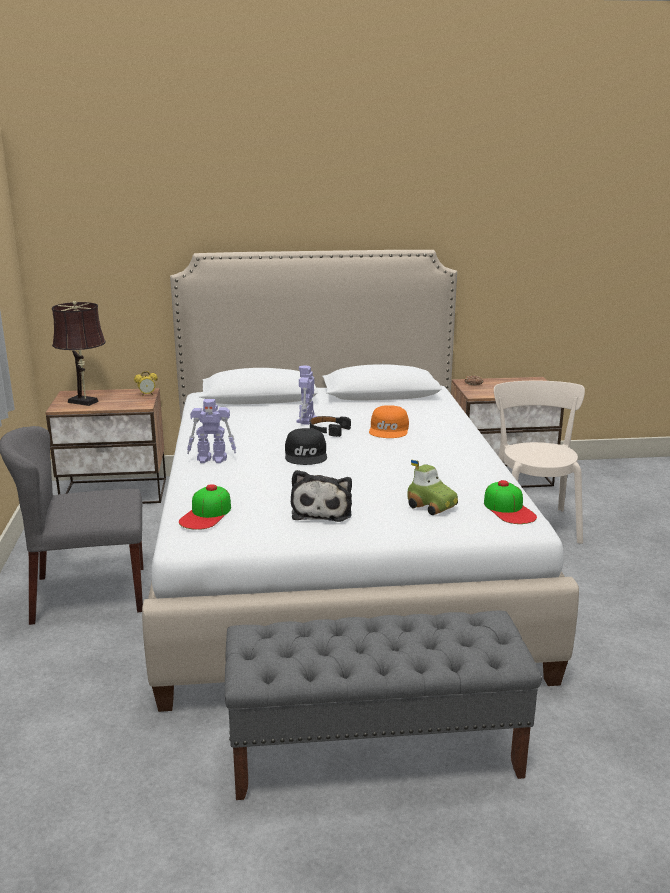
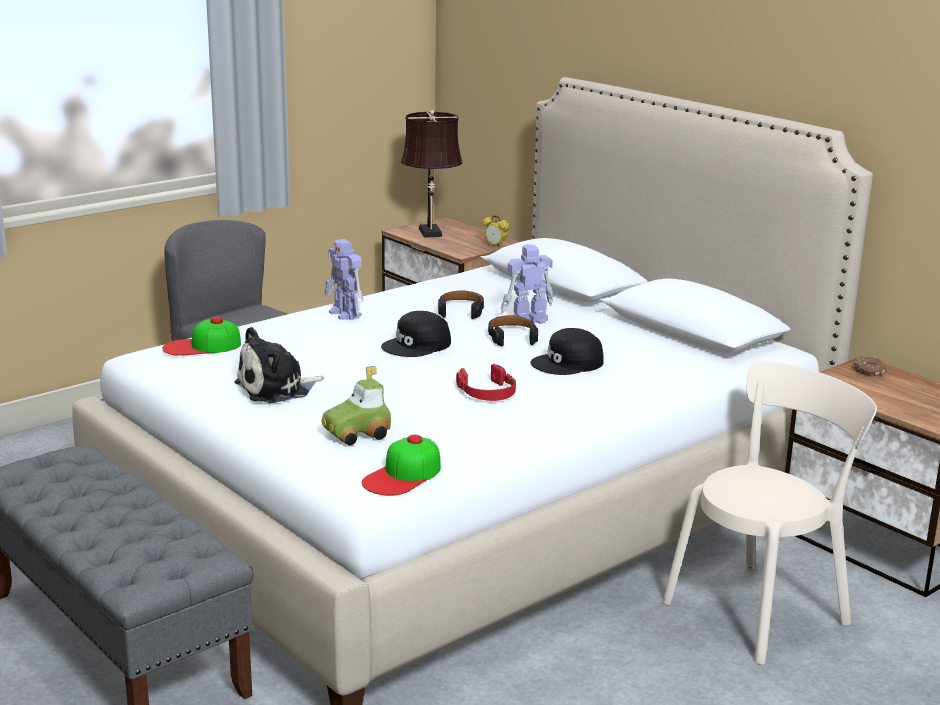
camera: 55 degrees right, 0 degrees up
orange cap [369,405,409,438] -> black cap [530,328,604,375]
toy car [408,460,458,515] -> toy car turned 45 degrees clockwise [322,366,391,445]
none -> black headphones [438,291,485,319]
none -> red headphones [456,364,516,401]

